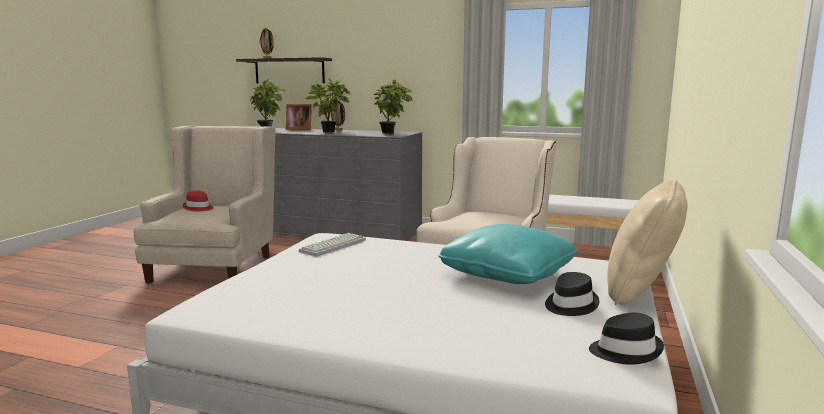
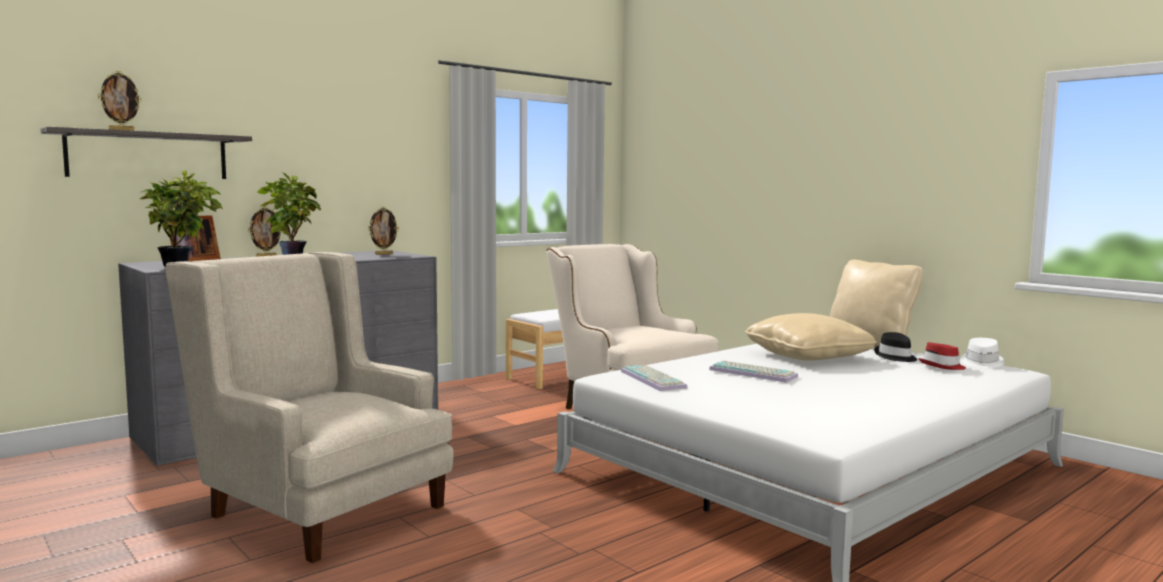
camera: 60 degrees left, 5 degrees down
red hat [183,191,214,211] -> red hat moved to [918,342,966,370]
potted plant [373,78,413,134] -> picture frame [368,206,399,255]
turquoise pillow [438,224,578,284] -> beige pillow [745,313,877,361]
black hat [589,312,664,365] -> white hat [960,338,1005,368]
none -> keyboard [709,360,798,383]

